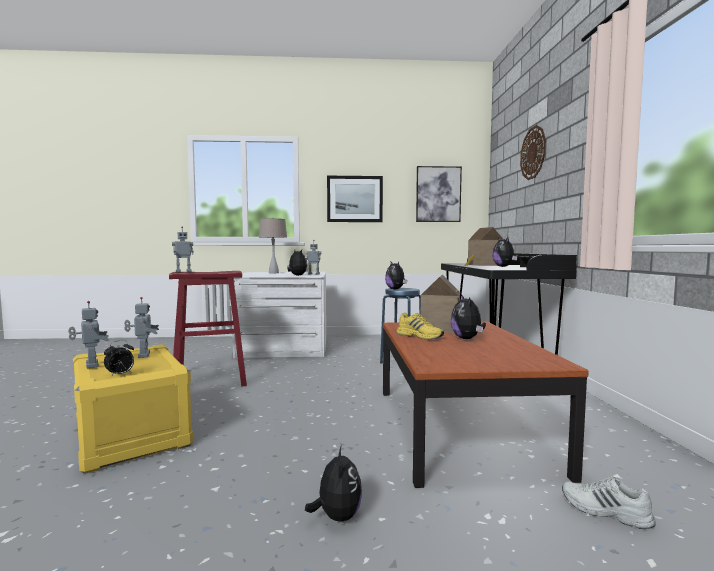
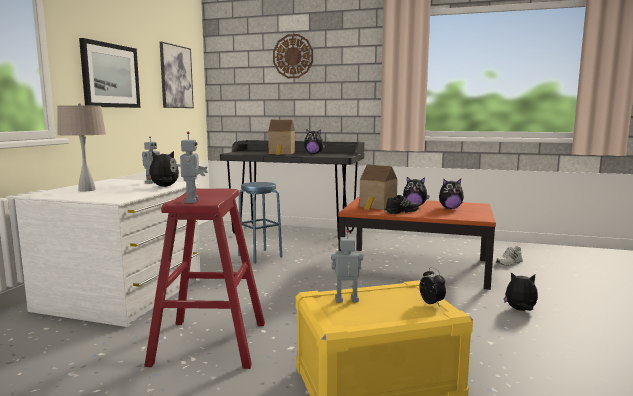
camera: 70 degrees left, 5 degrees up
toy robot [68,301,109,368] -> none
plush toy [385,262,407,290] -> plush toy moved to [439,179,464,209]
yellow shoe [396,313,444,340] -> black shoe [384,195,419,214]

